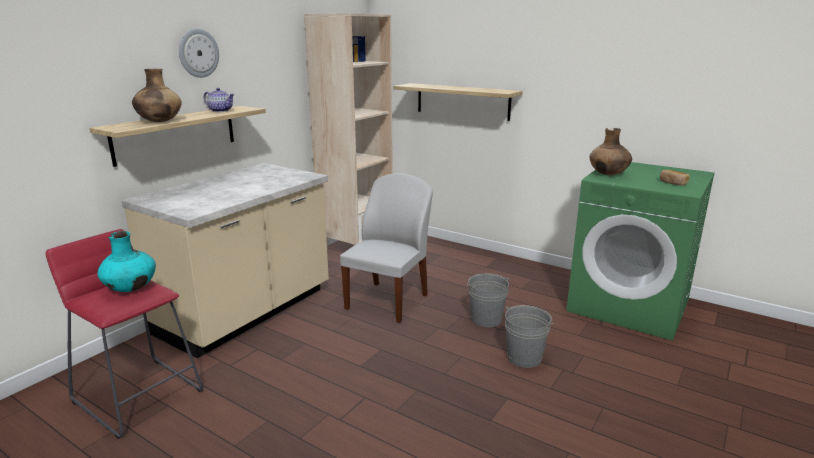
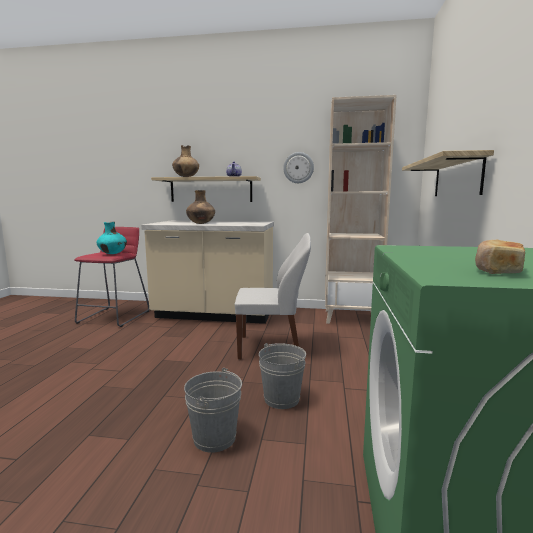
camera: 65 degrees right, 10 degrees down
wall clock [179,28,219,78] -> wall clock moved to [283,152,314,183]
brown vase [589,128,632,175] -> brown vase moved to [186,190,215,224]

